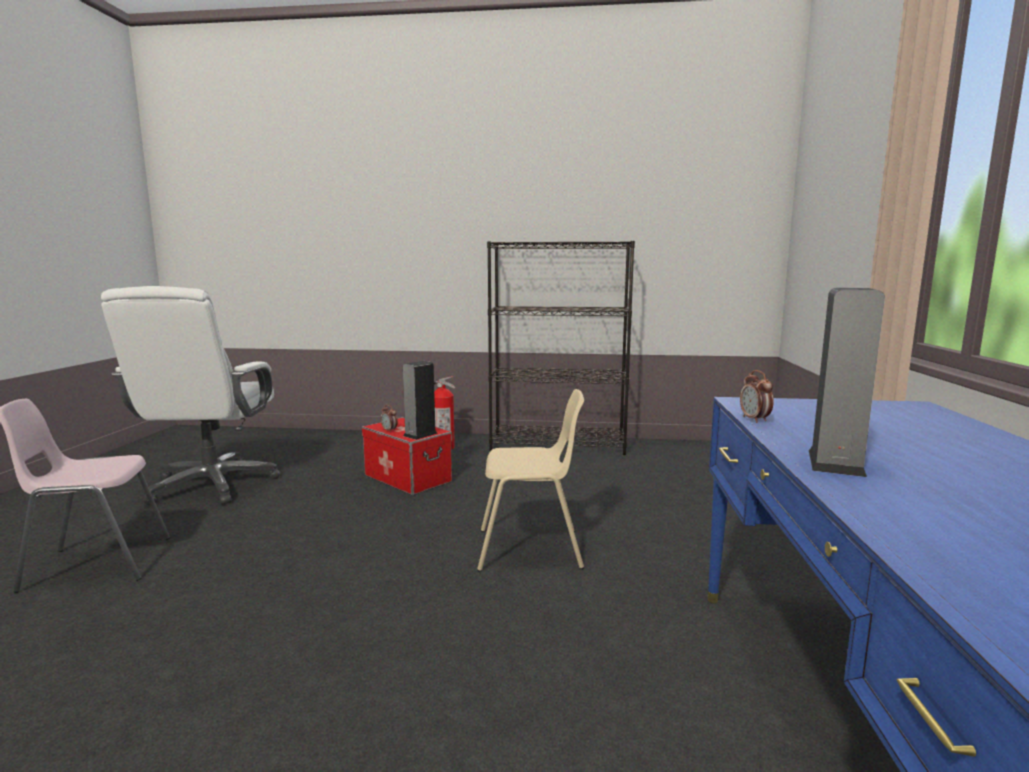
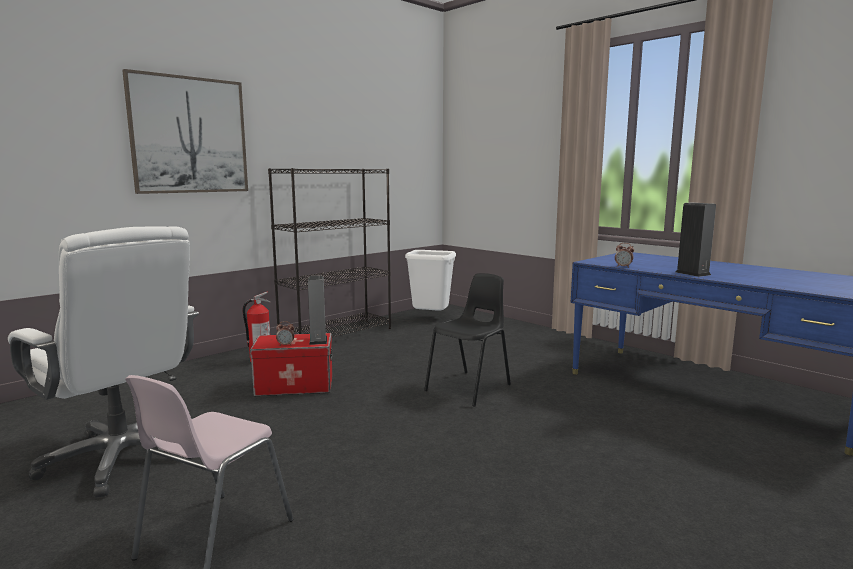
camera: 50 degrees left, 0 degrees up
beige chair [477,389,584,571] -> black chair [424,273,511,407]
none -> picture [122,69,248,194]
none -> white trash can [405,250,456,311]

